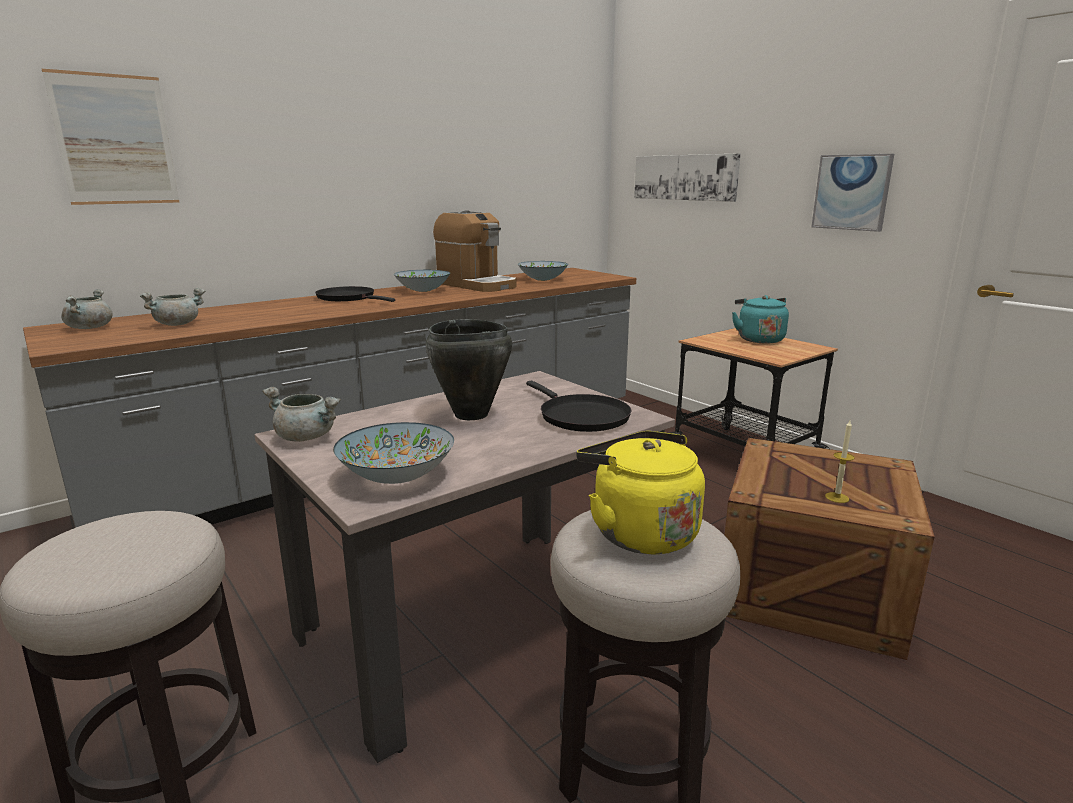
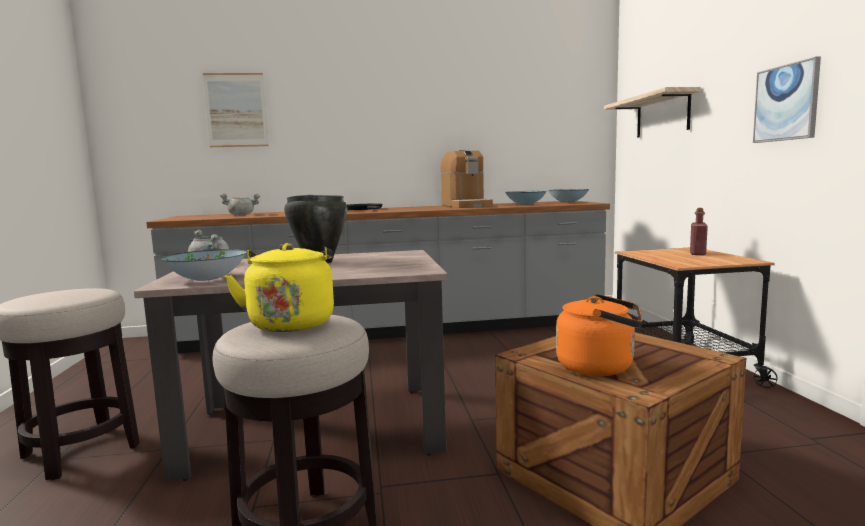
camera: 30 degrees right, 10 degrees down
grey cooking pot [62,289,113,329] -> none
bowl [394,270,450,292] -> bowl moved to [548,189,589,202]
black frying pan [526,381,631,432] -> none
picture [634,153,741,202] -> shelf [604,87,701,138]
turquoise kettle [732,295,789,344] -> red bottle [690,208,708,255]
candle [825,421,855,503] -> orange kettle [556,294,643,376]

